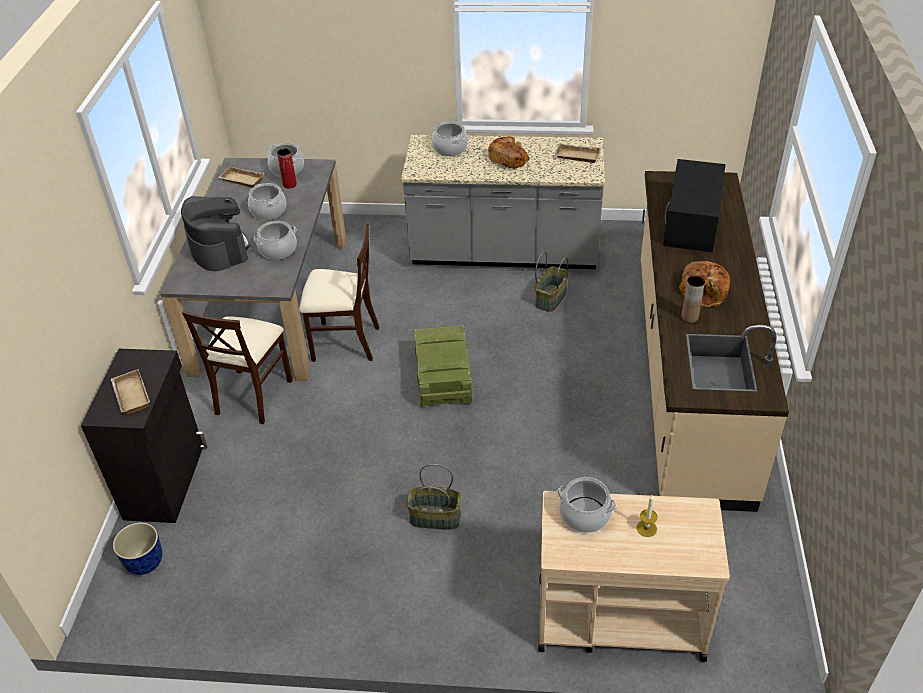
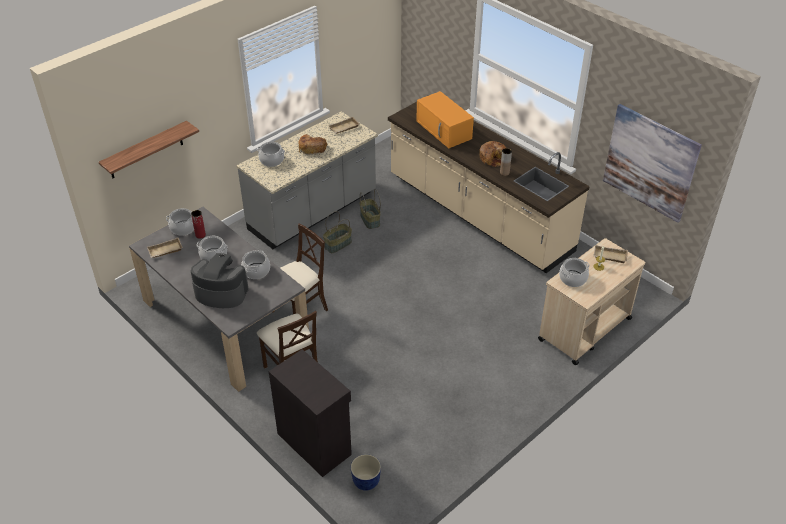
camera: 50 degrees left, 0 degrees up
beige tray [111,369,150,414] -> beige tray moved to [593,245,628,263]
basket [407,464,461,530] -> basket moved to [323,211,352,253]
crate [415,325,472,407] -> none
black microwave [663,159,726,252] -> orange microwave [416,91,474,148]
none -> shelf [99,121,199,178]
none -> picture [603,104,702,223]

